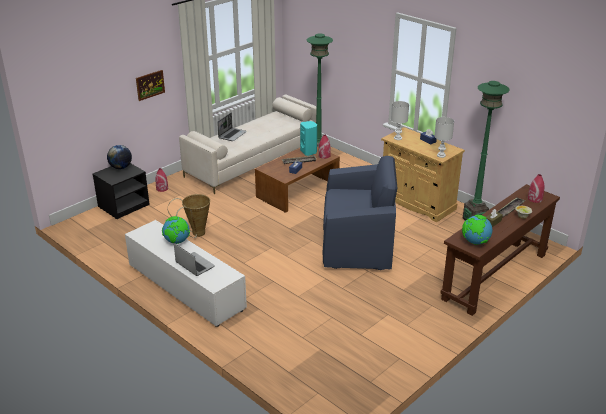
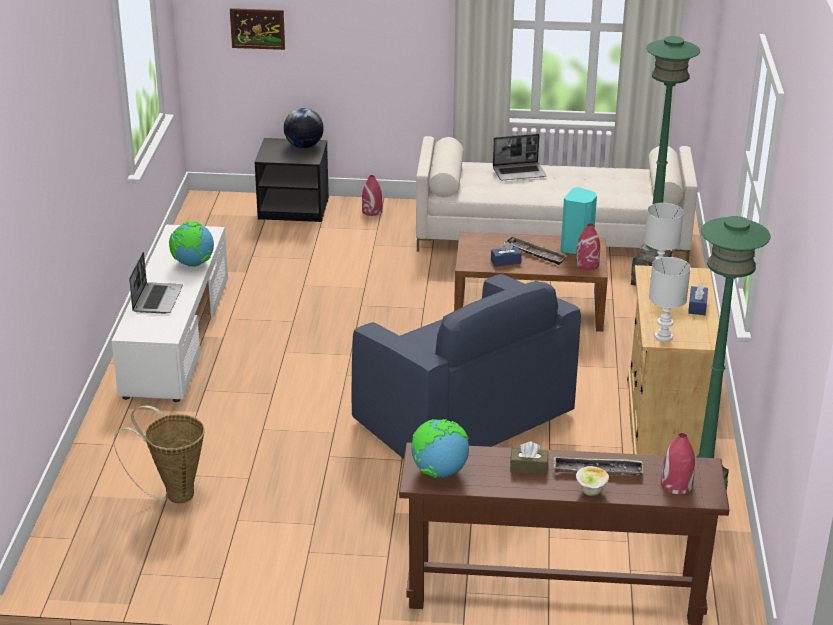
camera: 50 degrees right, 0 degrees up
picture [136,70,165,101] -> picture moved to [230,8,285,50]
basket [167,194,210,238] -> basket moved to [114,405,205,503]

